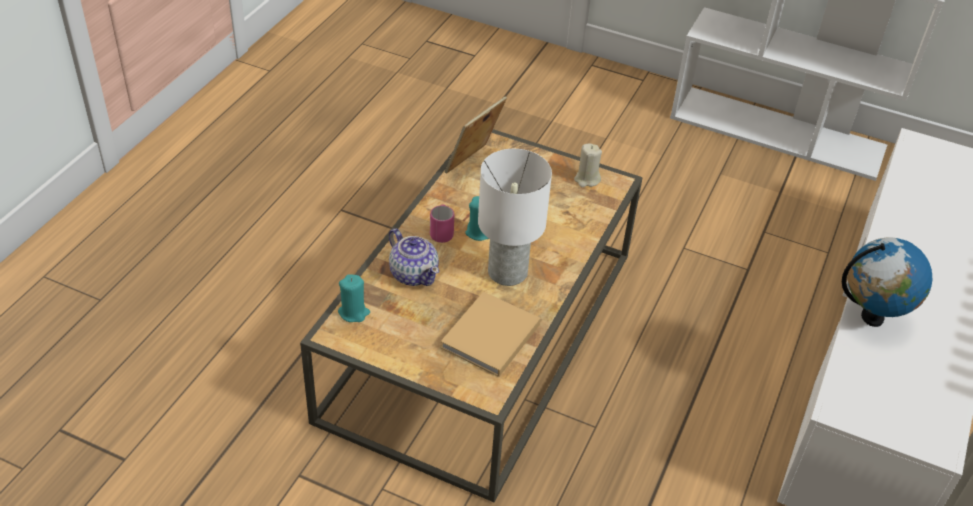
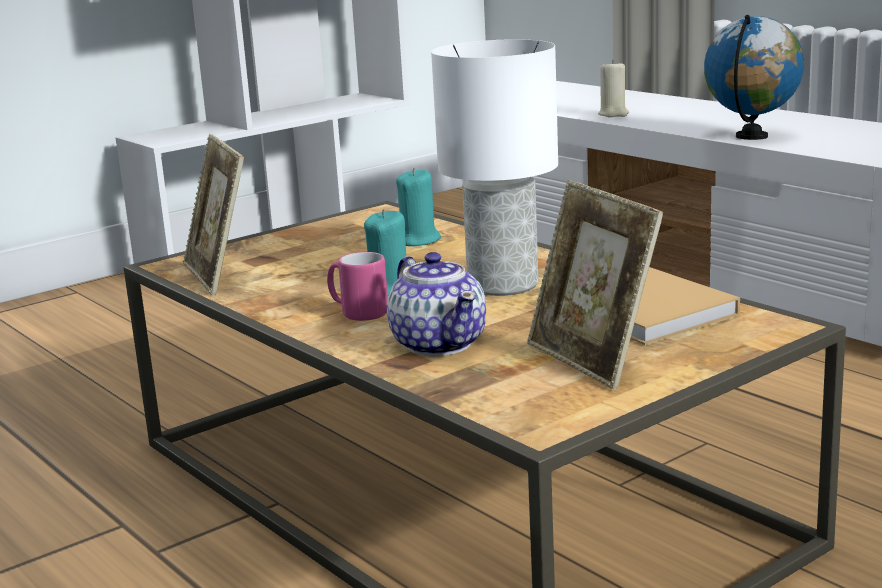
camera: 60 degrees left, 25 degrees down
turquoise candle [338,274,370,322] -> turquoise candle moved to [396,168,441,246]
teapot [389,228,439,286] -> teapot turned 75 degrees clockwise [387,252,486,356]
beige candle [574,144,602,187] -> beige candle moved to [598,60,629,117]
none -> picture frame [527,180,663,390]

